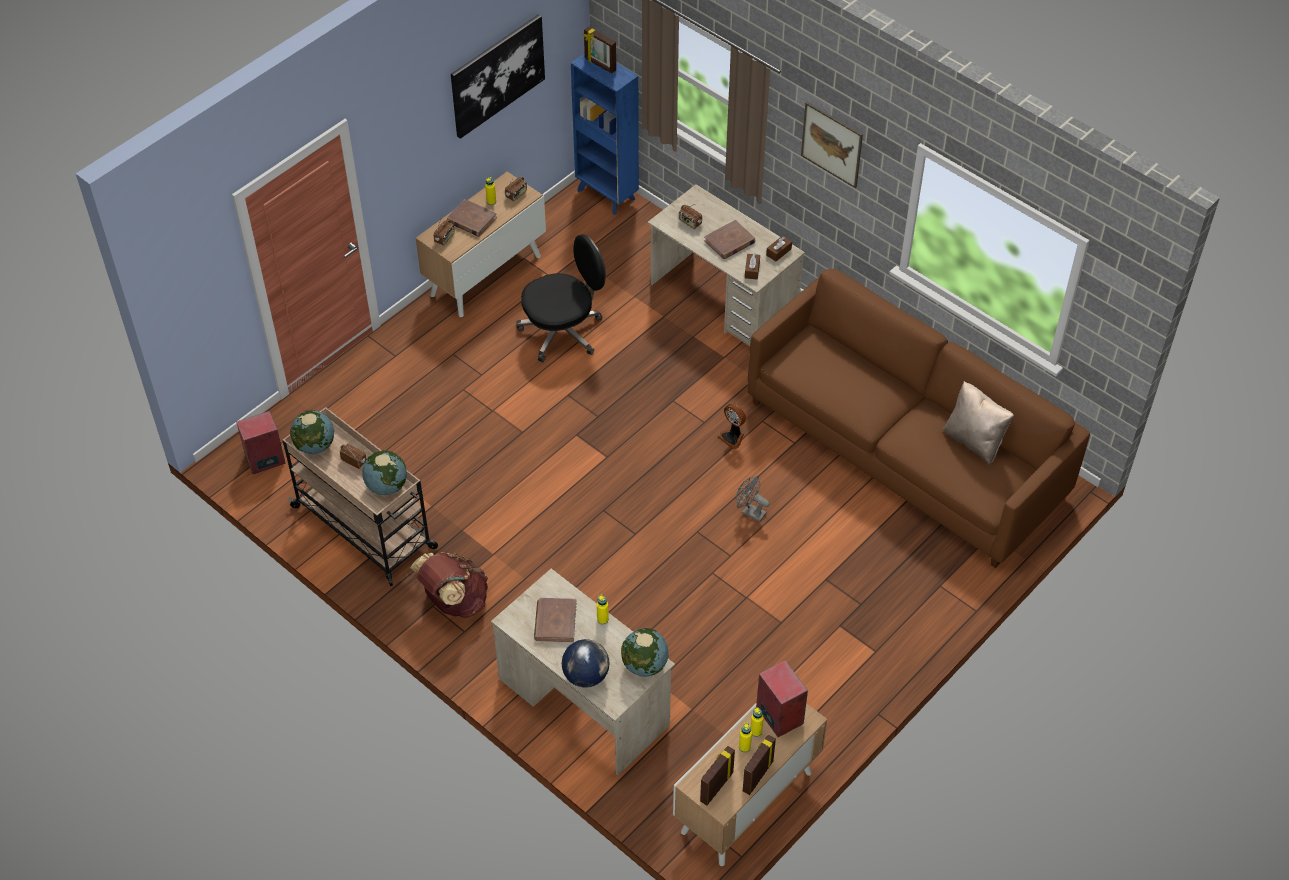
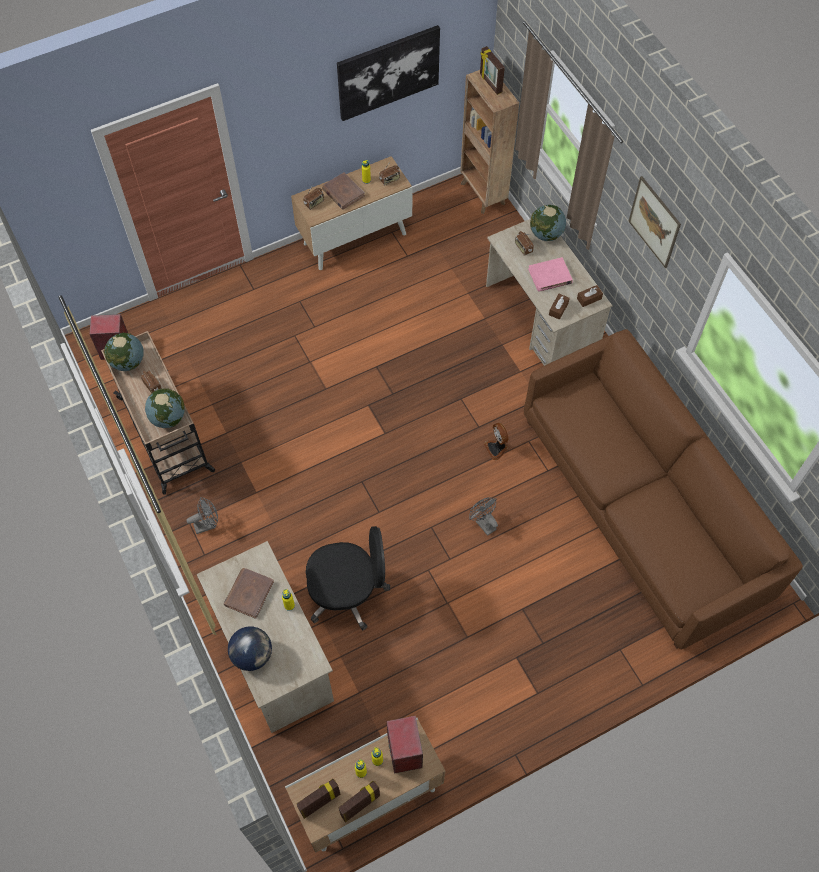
camera: 20 degrees right, 10 degrees up
brown backpack [410,552,488,618] -> grey fan [186,497,218,534]
black office chair [516,234,606,362] -> black office chair moved to [305,526,390,630]
blue bookcase [571,53,639,215] -> brown bookcase [460,70,519,214]
globe [621,628,669,677] -> globe moved to [530,205,566,241]
brown book [704,220,756,259] -> pink book [528,257,573,292]
beige pillow [943,381,1014,466] -> none

